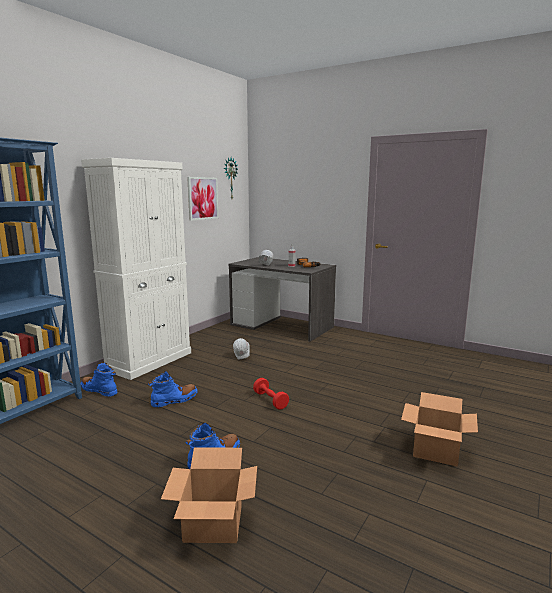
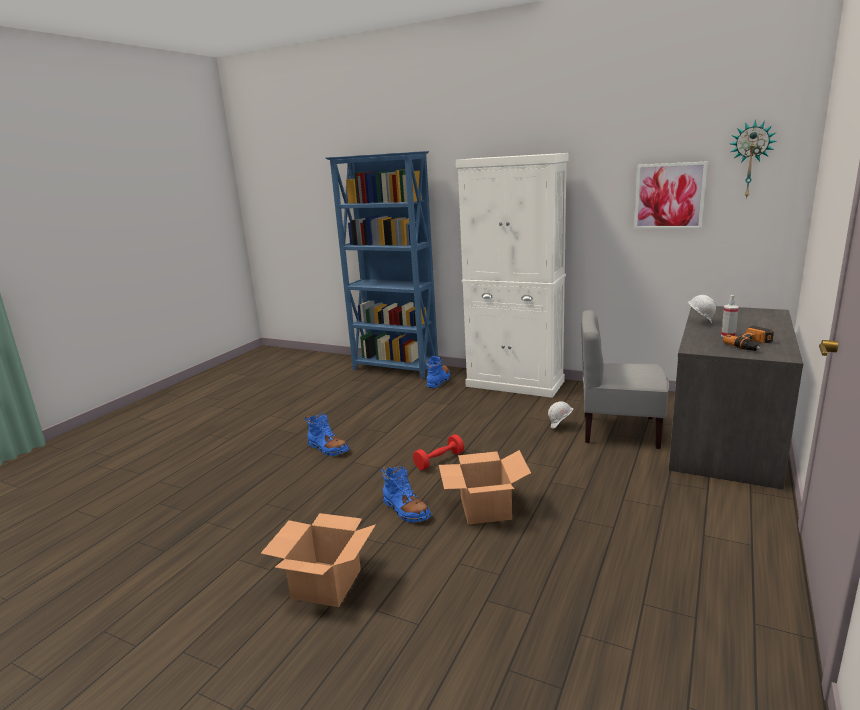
camera: 85 degrees right, 5 degrees up
blue boot [148,371,198,408] -> blue boot moved to [380,466,431,523]
cardboard box [161,447,257,543] -> cardboard box moved to [439,450,531,524]
none -> grey chair [581,310,669,449]

